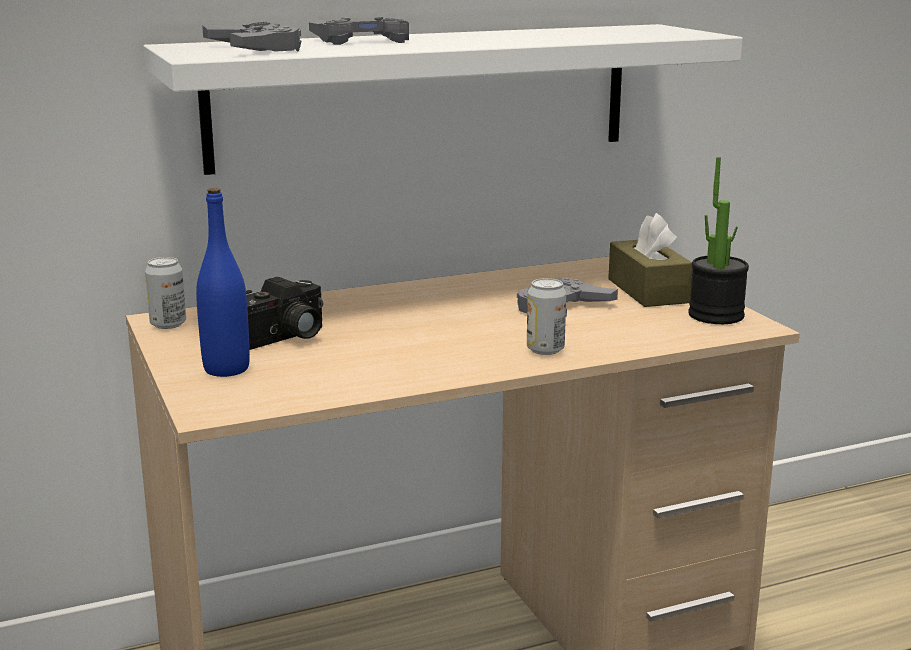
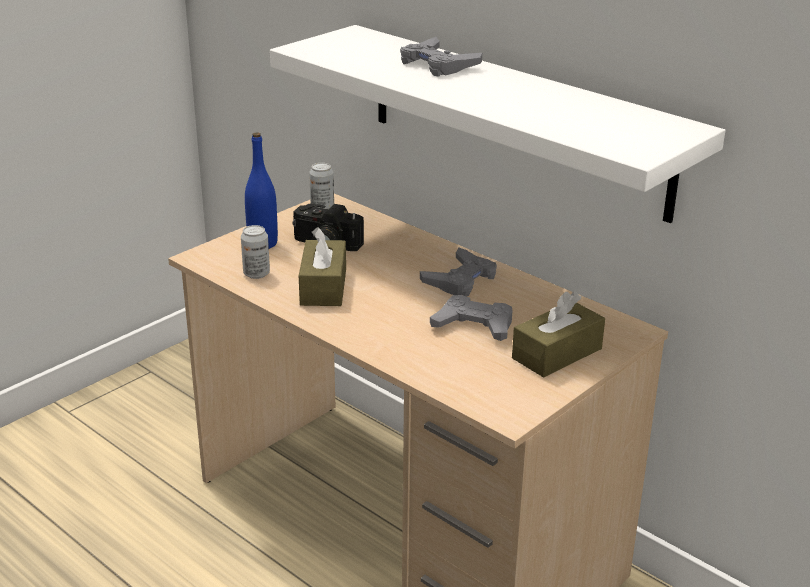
camera: 65 degrees right, 10 degrees up
grey game controller [202,22,301,52] -> grey game controller moved to [420,248,497,297]
can [527,278,566,355] -> can moved to [241,225,270,279]
potted plant [688,157,749,324] -> none
none -> brown tissue box [299,227,346,306]

